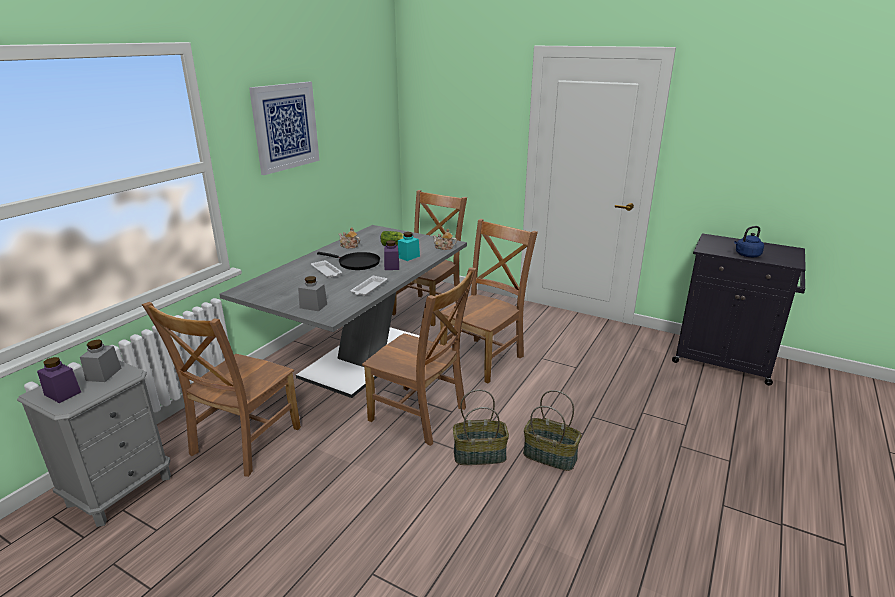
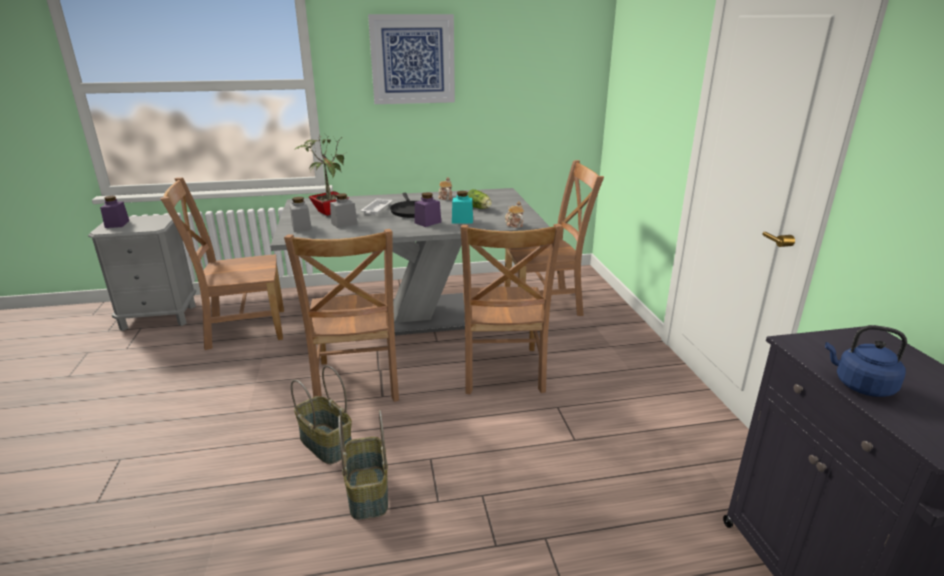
camera: 50 degrees right, 0 degrees up
grey jar [80,340,121,382] -> grey jar moved to [330,193,358,228]
white tray [350,275,387,296] -> none
brown chair [440,219,538,383] -> brown chair turned 90 degrees clockwise [460,224,563,395]
none -> potted plant [293,134,349,216]

